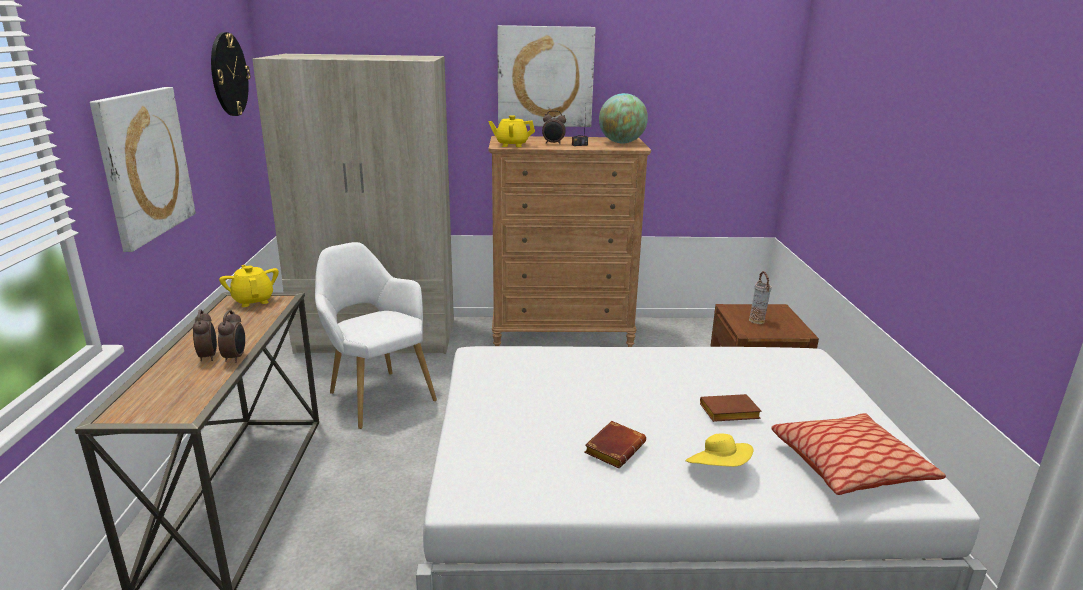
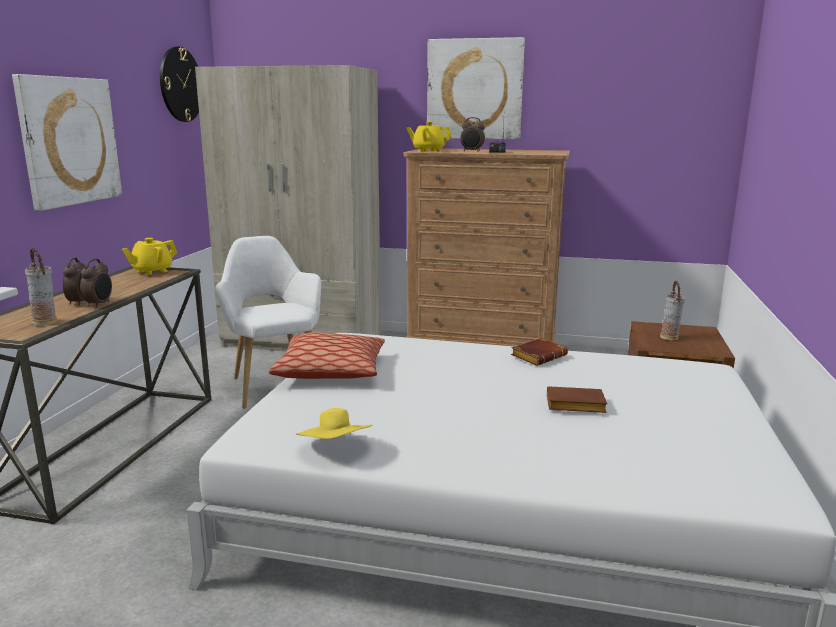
camera: 15 degrees right, 5 degrees down
yellow teapot [219,265,279,307] -> yellow teapot turned 120 degrees counterclockwise [122,238,177,275]
brown book [584,421,646,468] -> brown book moved to [511,338,568,366]
globe [599,93,648,143] -> none
yellow hat [685,434,754,467] -> yellow hat moved to [296,408,372,439]
pillow [771,413,946,495] -> pillow moved to [268,332,385,379]
none -> vase [25,248,57,326]

